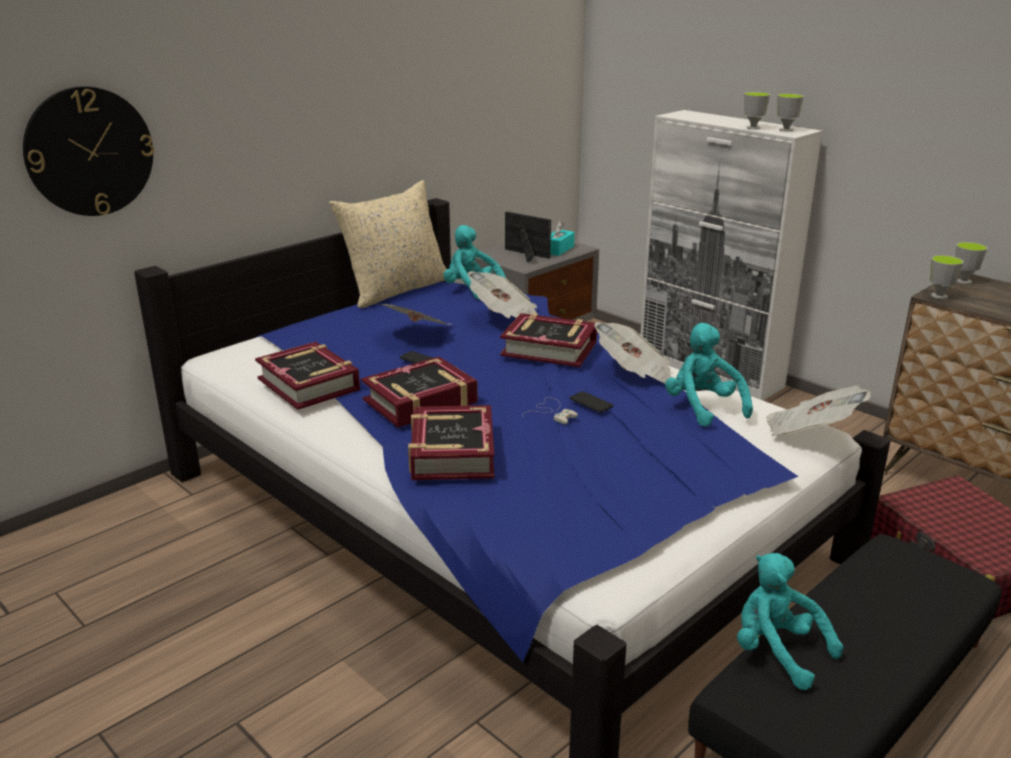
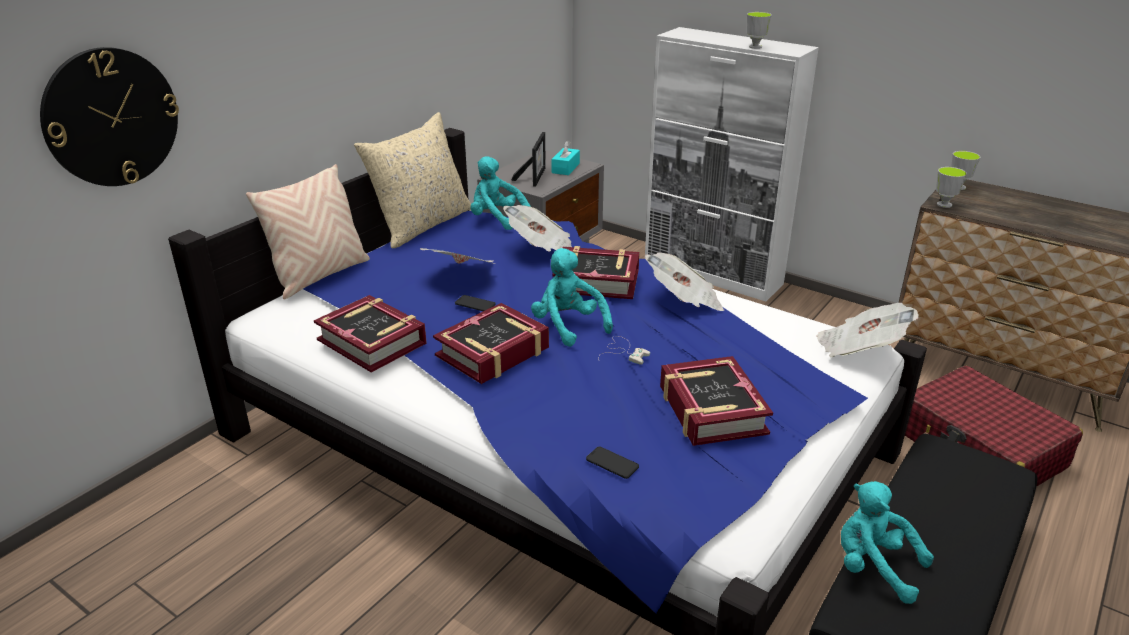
camera: 10 degrees left, 5 degrees up
book [408,405,494,480] -> book moved to [660,356,773,446]
picture frame [505,212,551,262] -> picture frame turned 75 degrees clockwise [512,132,546,187]
phone [570,392,613,413] -> phone moved to [586,447,639,479]
turquoise plush toy [665,323,753,427] -> turquoise plush toy moved to [531,248,613,347]
cup [777,94,804,132] -> none
none -> beige pillow [246,164,370,299]

